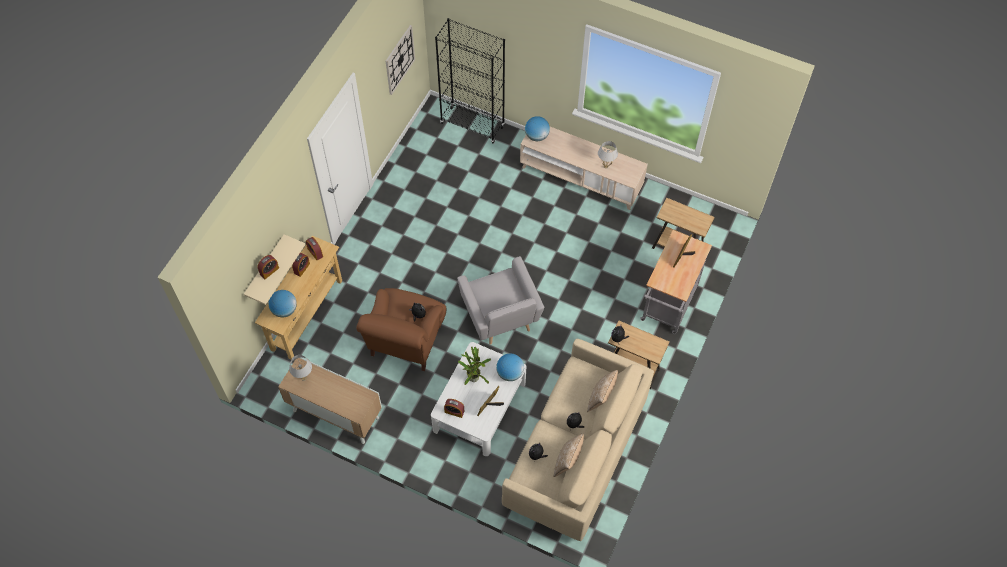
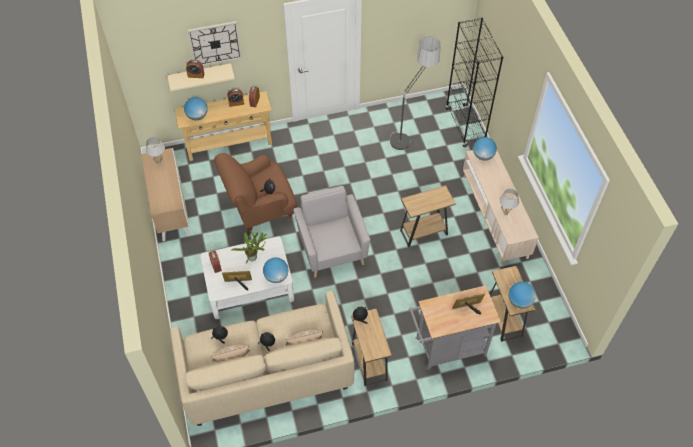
camera: 50 degrees right, 5 degrees down
wall clock [386,25,415,95] -> wall clock moved to [187,21,242,66]
grey armchair [457,256,544,345] -> grey armchair turned 135 degrees clockwise [293,186,370,278]
none -> floor lamp [390,37,441,151]
none -> brown side table [400,185,456,247]
none -> globe [508,282,536,309]

